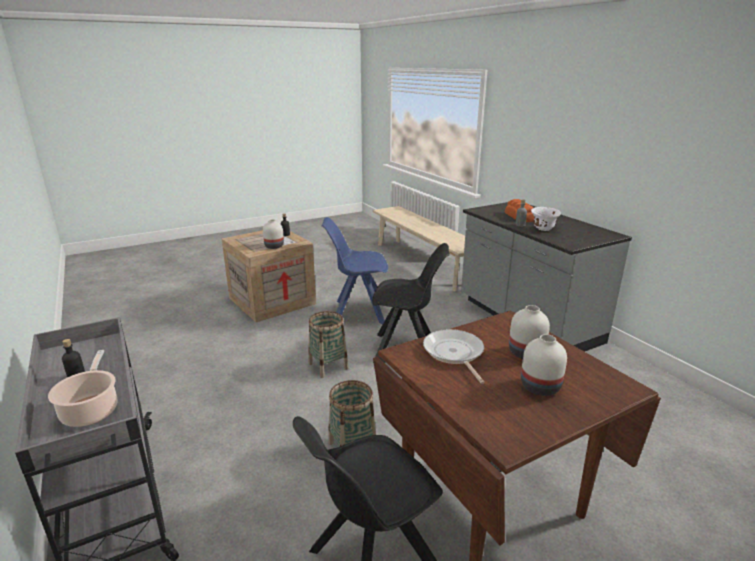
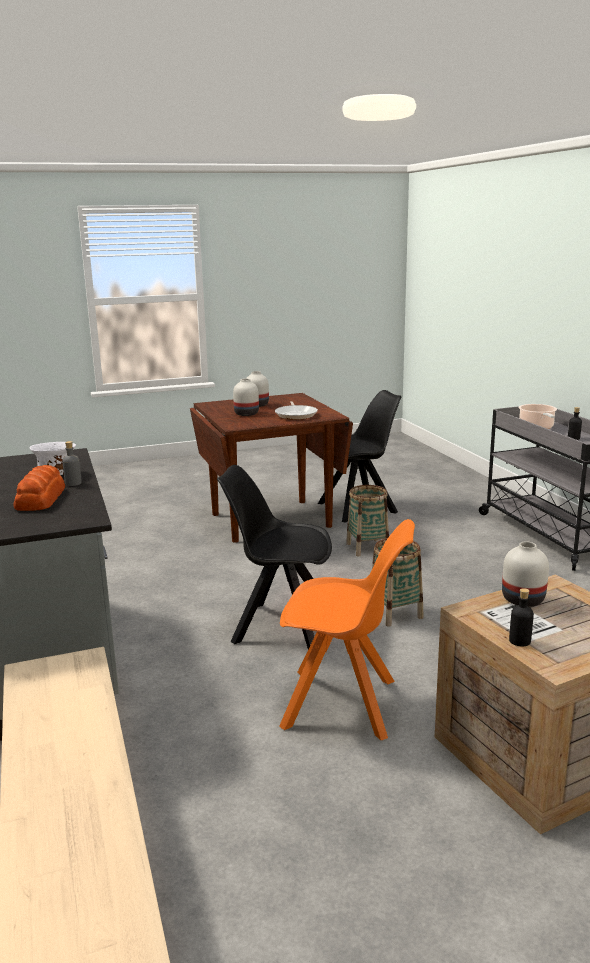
camera: 170 degrees left, 5 degrees down
blue chair [321,217,388,325] -> orange chair [279,519,415,740]

